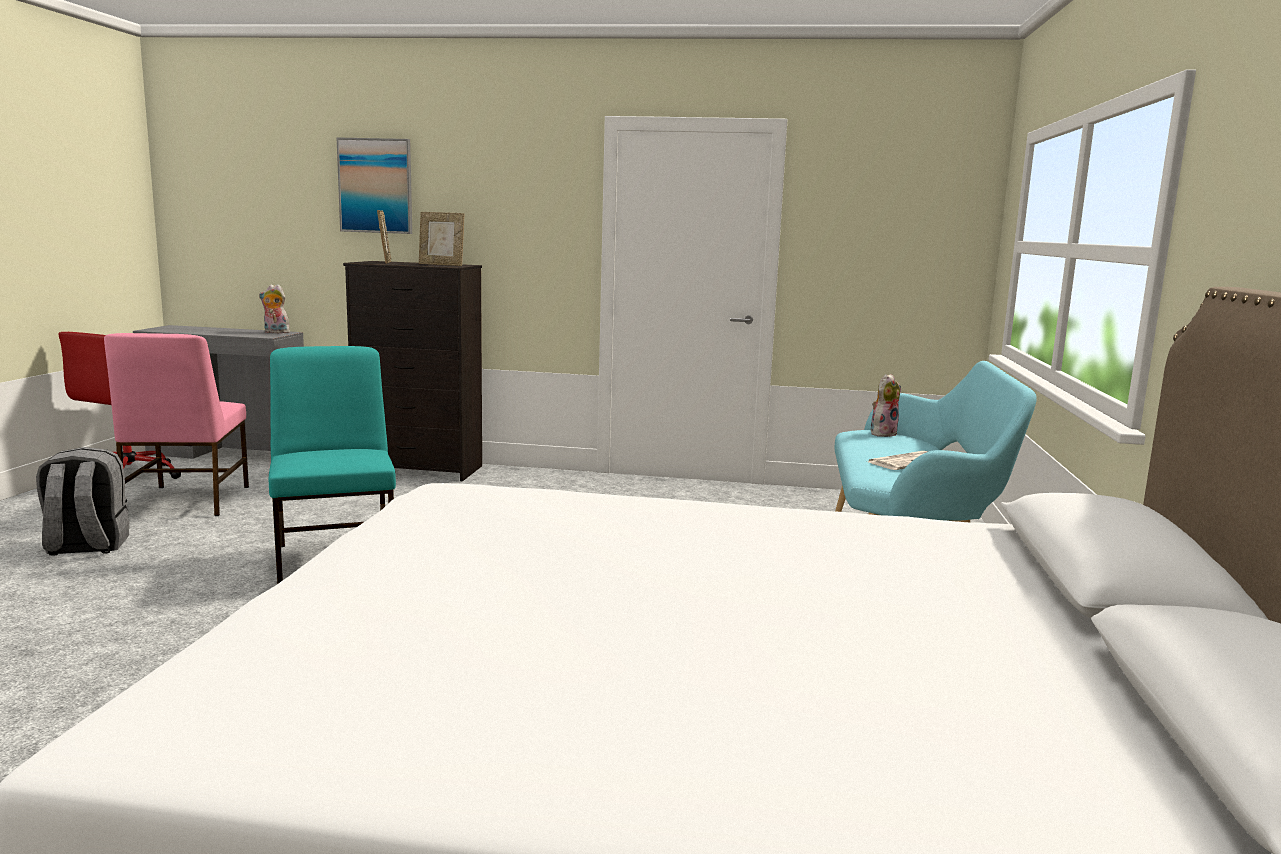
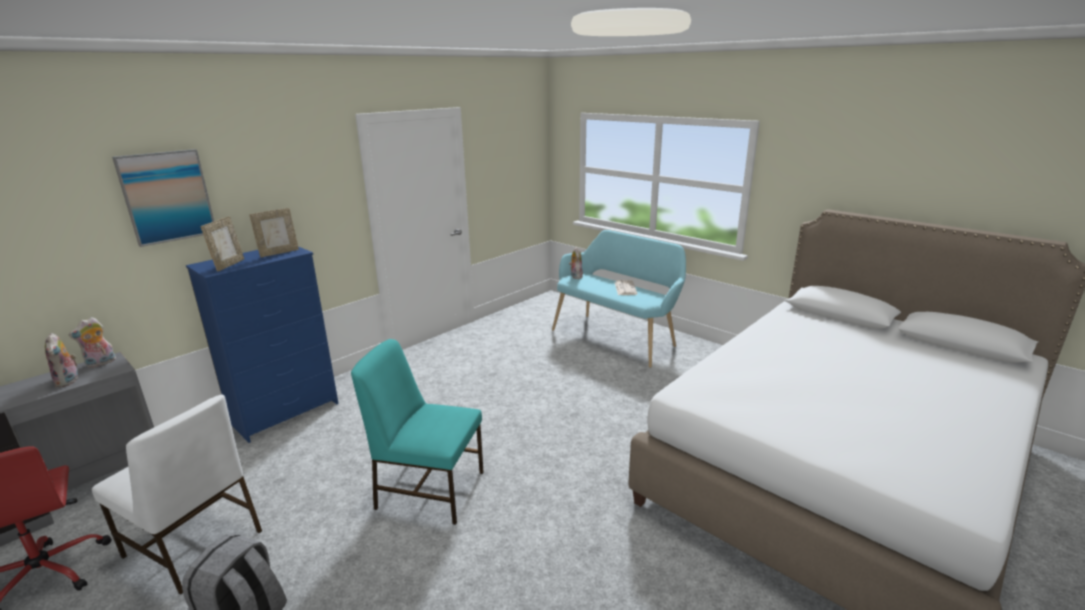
camera: 55 degrees left, 10 degrees up
pink chair [104,333,249,516] -> white chair [92,395,262,595]
black dresser [343,261,482,481] -> blue dresser [186,246,339,443]
picture frame [377,210,391,264] -> picture frame turned 75 degrees clockwise [200,216,244,272]
none -> plush toy [45,333,78,387]

